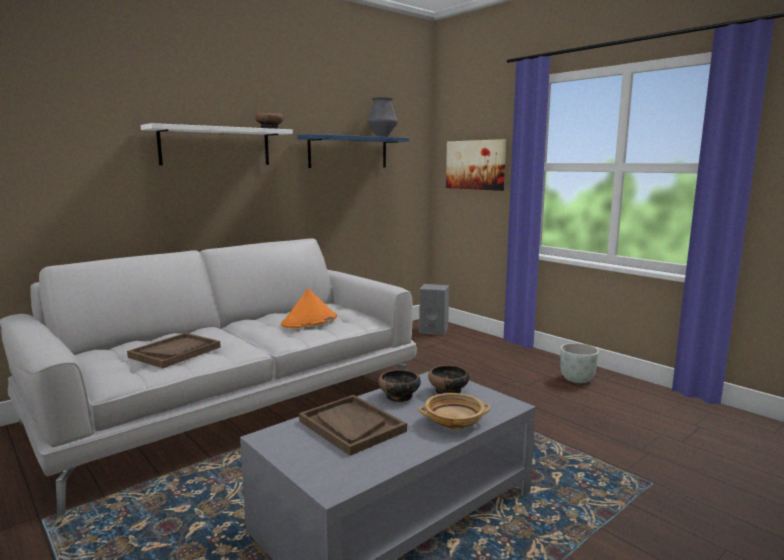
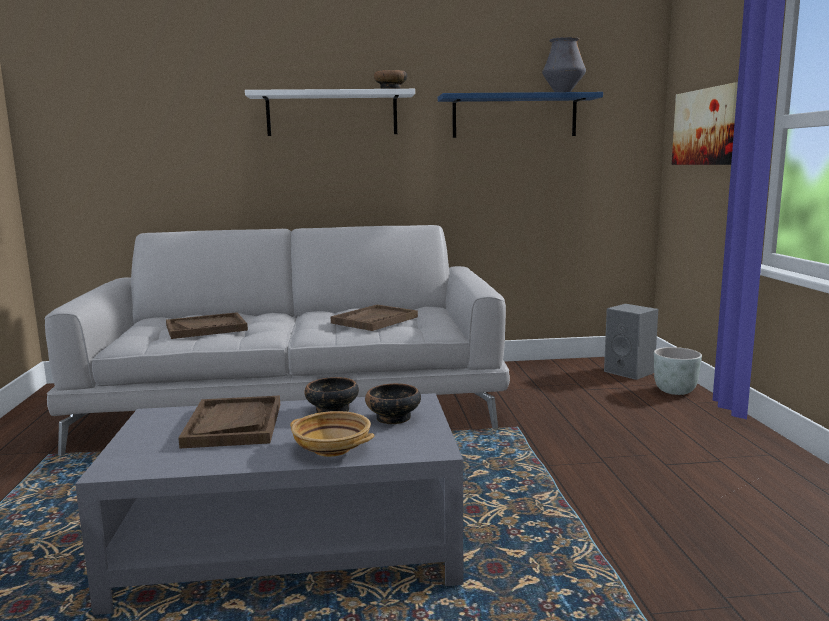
camera: 35 degrees right, 0 degrees up
orange hat [281,288,337,328] -> brown tray [331,305,418,331]
grey planter [560,343,599,383] -> grey planter moved to [654,347,702,395]

